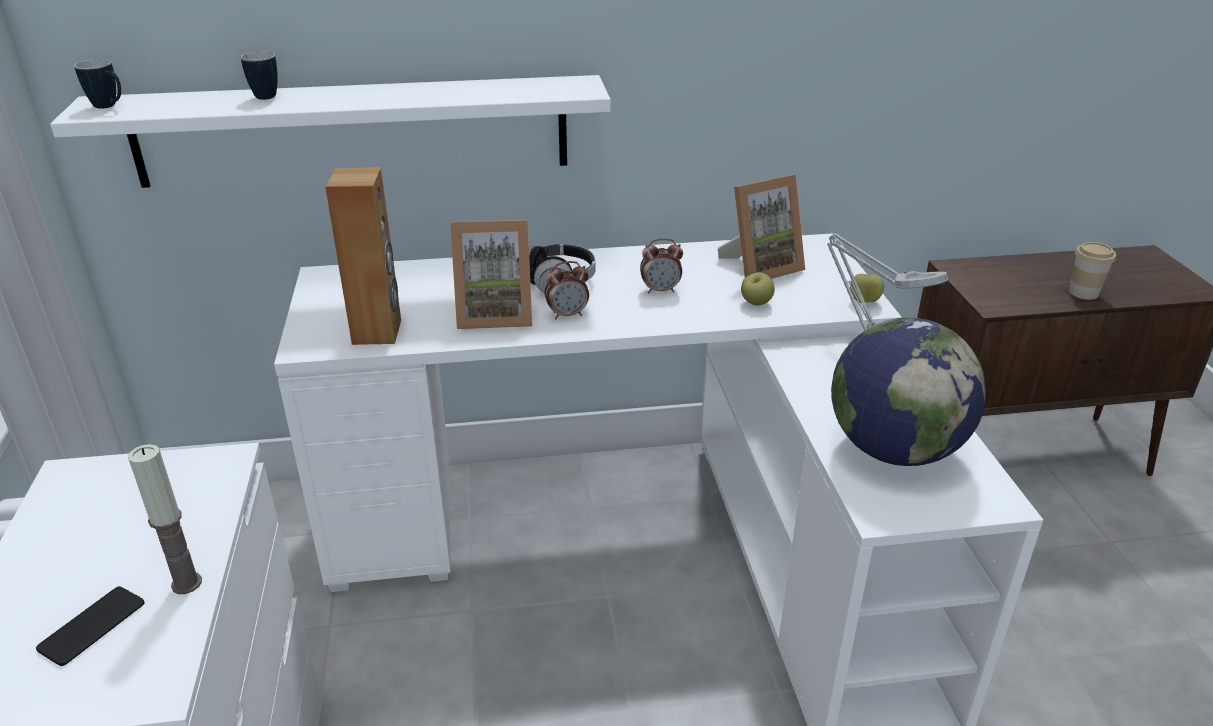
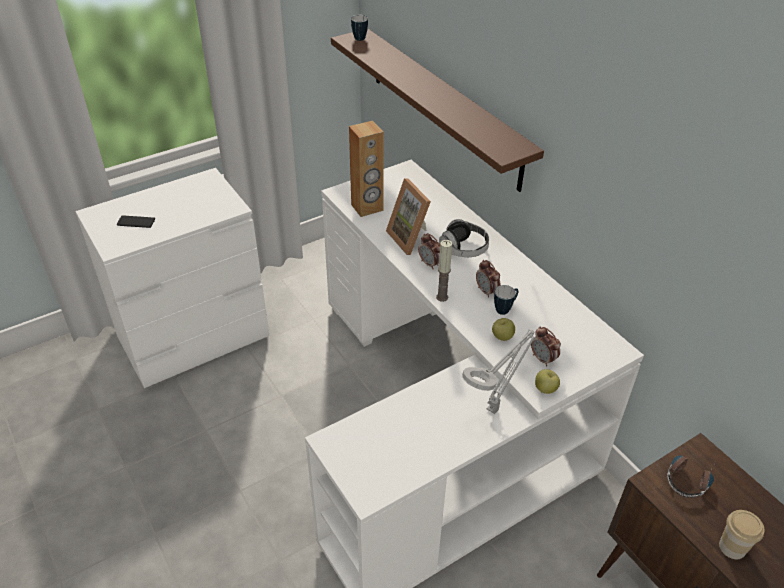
camera: 65 degrees right, 10 degrees up
white shelf [50,75,611,188] -> brown shelf [331,29,544,192]
candle [128,444,202,594] -> candle moved to [436,240,452,302]
mug [241,51,278,100] -> mug moved to [494,285,518,315]
picture frame [718,174,805,279] -> none
globe [831,318,986,466] -> none
none -> alarm clock [531,326,561,367]
none -> headphones [667,456,714,498]

